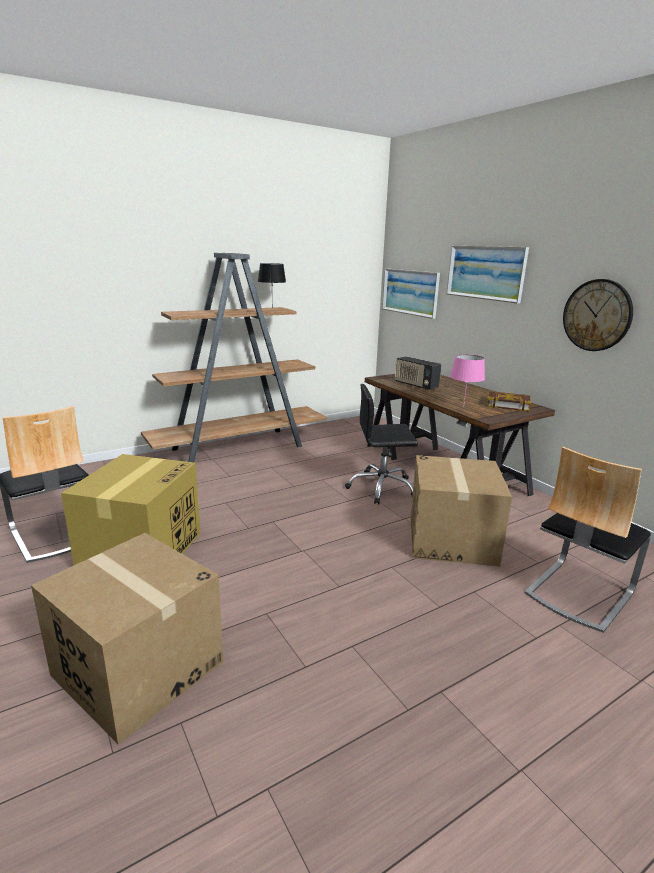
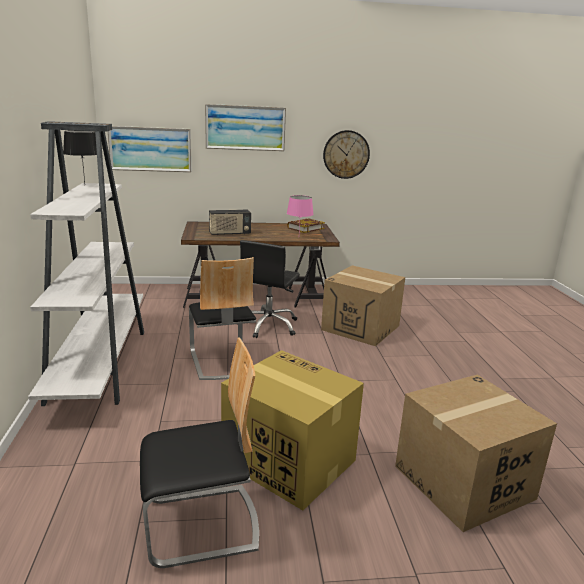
camera: 65 degrees left, 0 degrees up
brown bookcase [141,253,327,462] -> white bookcase [28,121,144,406]
chair [524,447,651,633] -> chair moved to [189,257,256,380]

